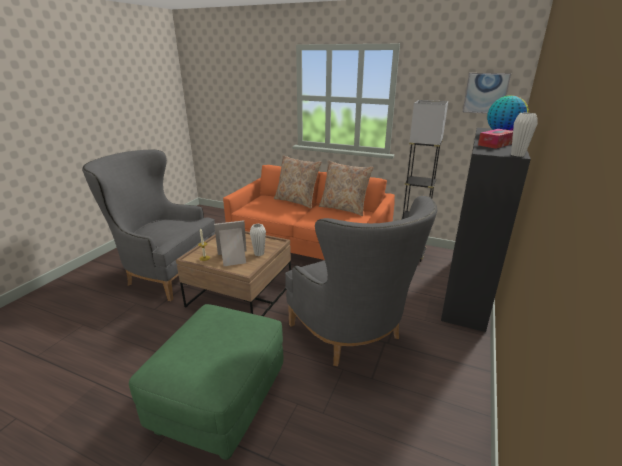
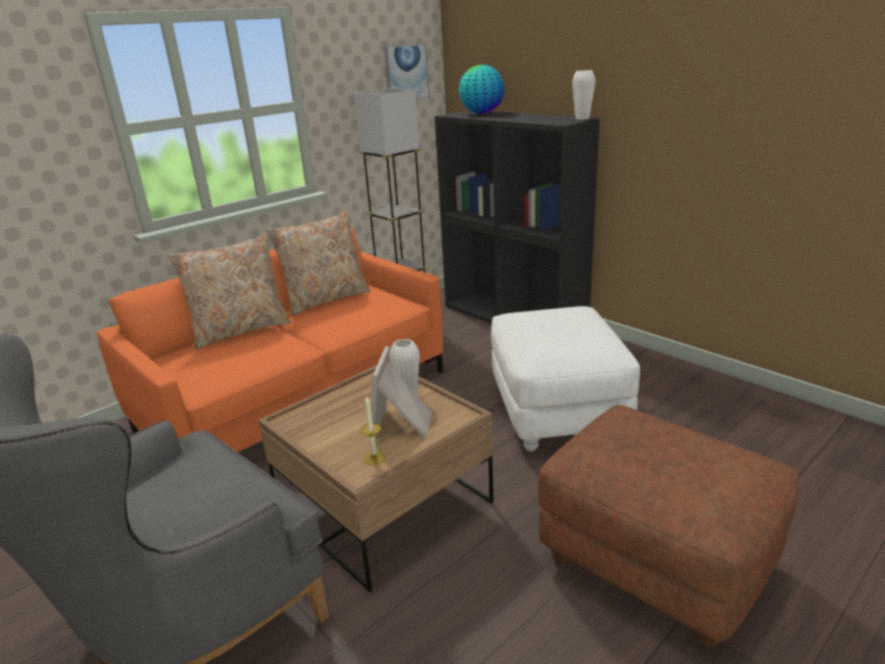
camera: 65 degrees left, 0 degrees up
green ottoman [129,304,283,460] -> brown ottoman [538,405,799,648]
grey armchair [285,196,437,366] -> white ottoman [491,306,640,452]
tissue box [478,129,513,149] -> none

